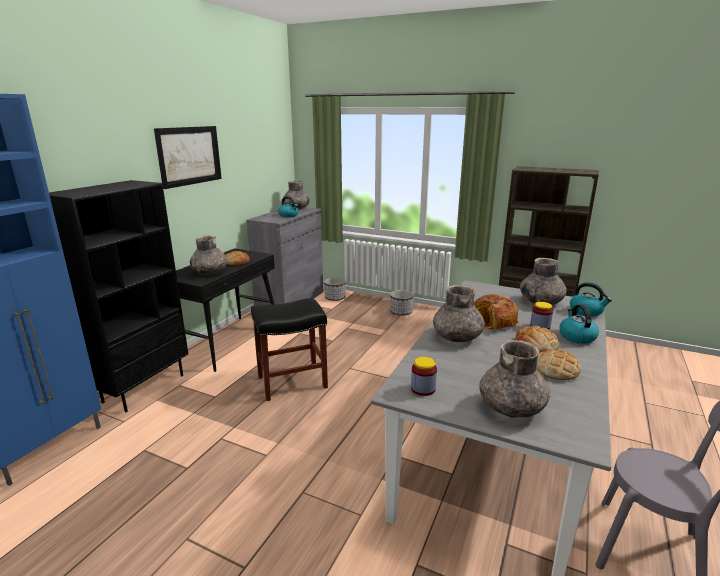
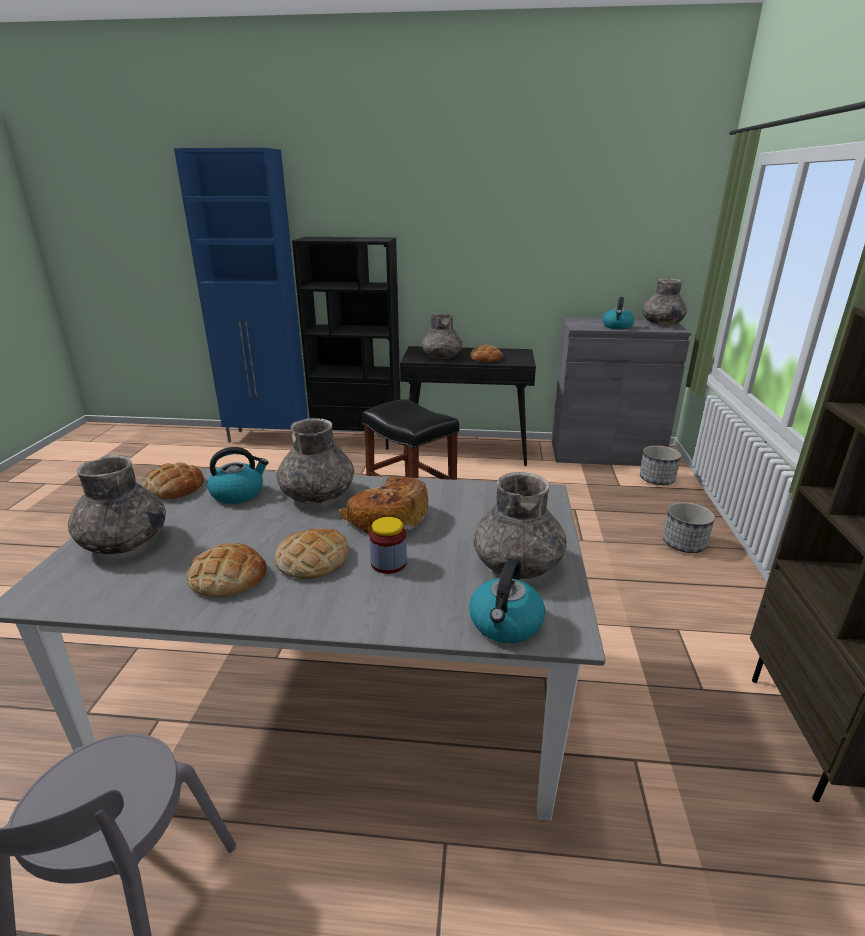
camera: 70 degrees right, 5 degrees up
picture [154,126,222,189] -> none
jar [411,357,437,396] -> bread [142,463,204,499]
kettle [559,304,599,344] -> kettle moved to [207,447,269,504]

